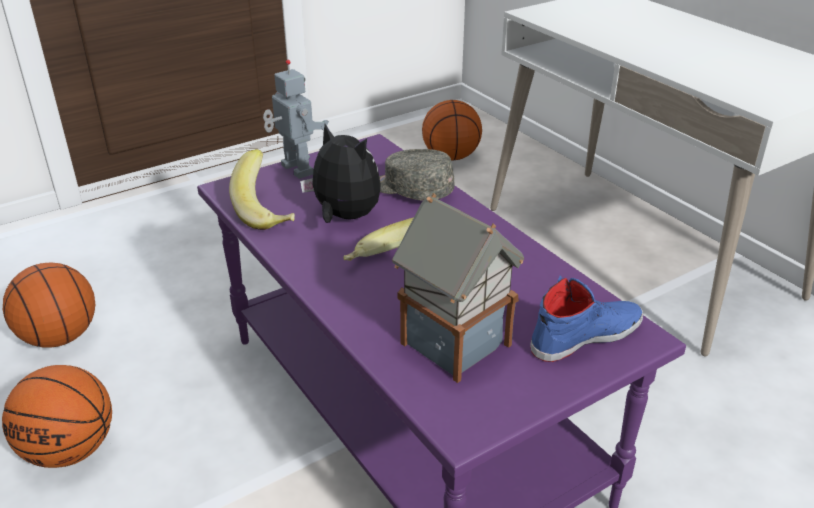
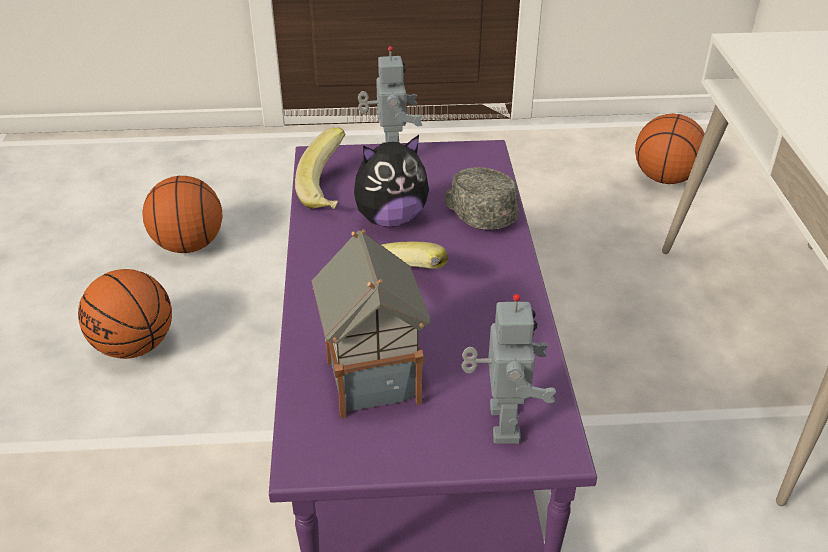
camera: 30 degrees right, 5 degrees up
plush toy [300,124,381,223] -> plush toy turned 90 degrees clockwise [354,135,429,227]
blue shoe [530,275,643,362] -> toy robot [461,294,556,444]

